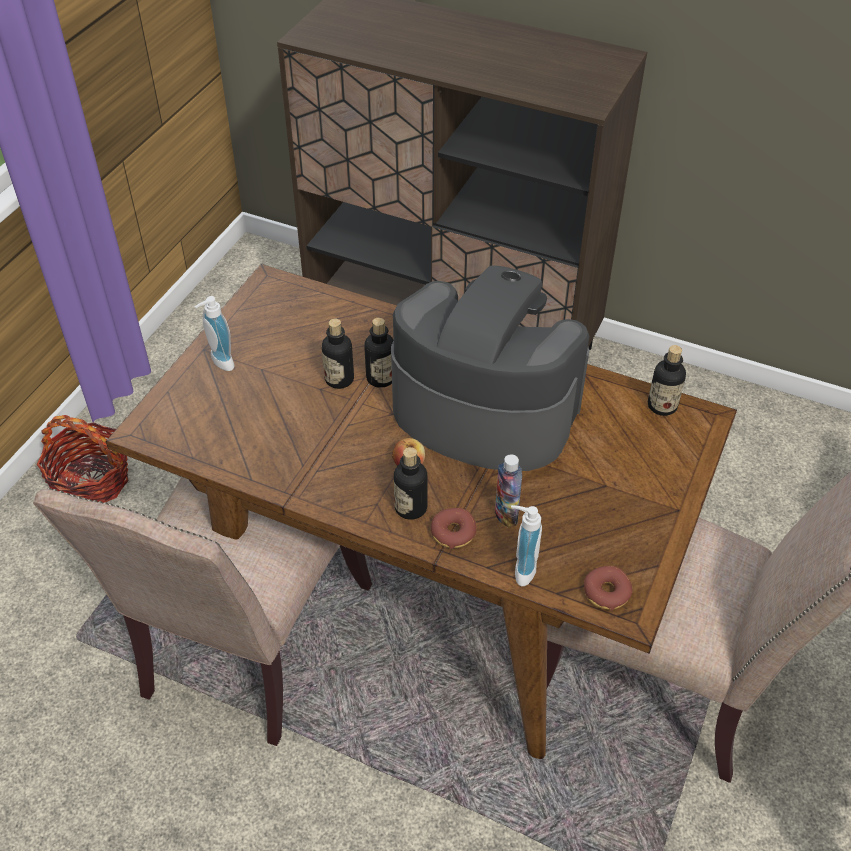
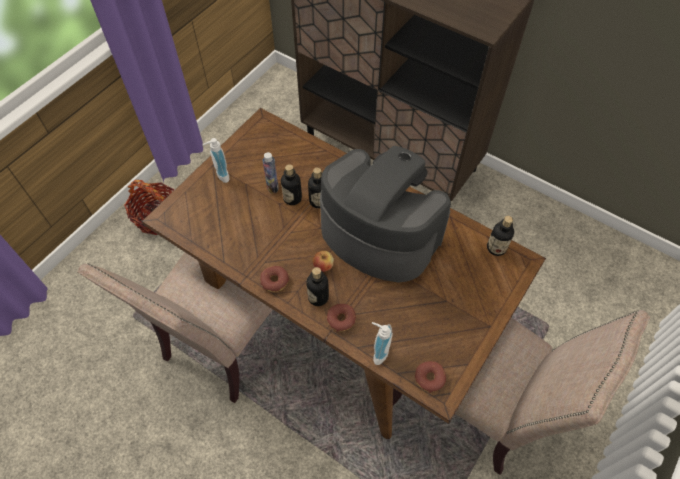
camera: 10 degrees right, 10 degrees up
bottle [495,454,522,528] -> bottle moved to [263,152,279,194]
none -> donut [260,266,289,292]

